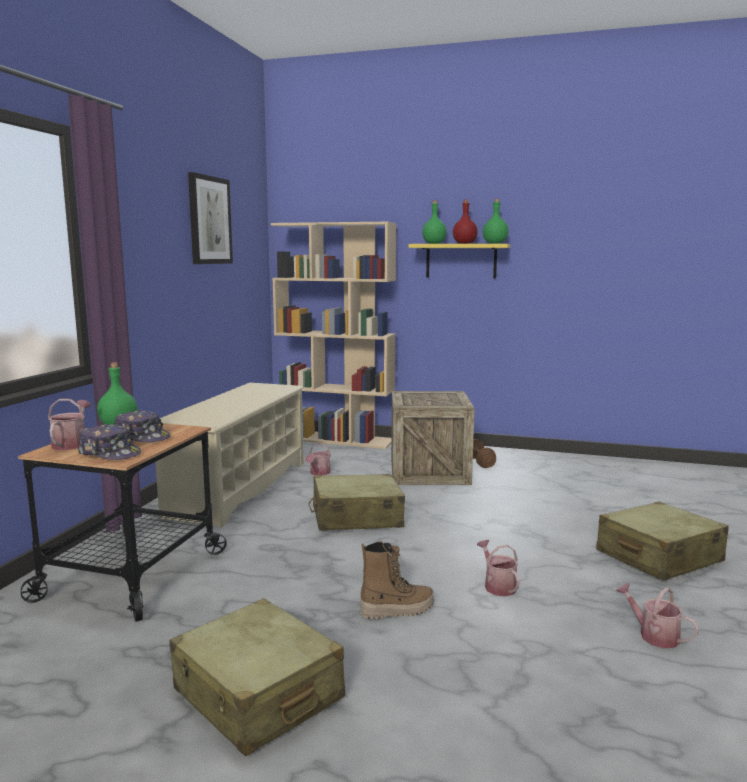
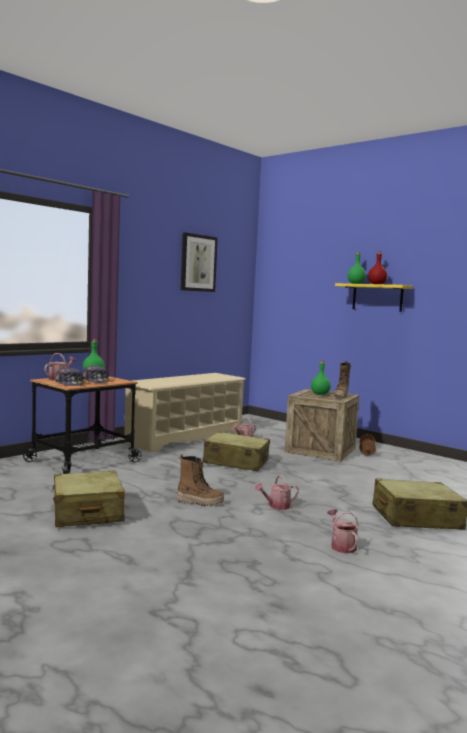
camera: 25 degrees right, 5 degrees down
beige bookcase [271,222,397,449] -> none
watering can [477,540,520,597] -> watering can turned 120 degrees counterclockwise [255,475,299,510]
green bottle [483,199,508,244] -> green bottle moved to [311,361,331,395]
none -> boot [334,361,352,397]

